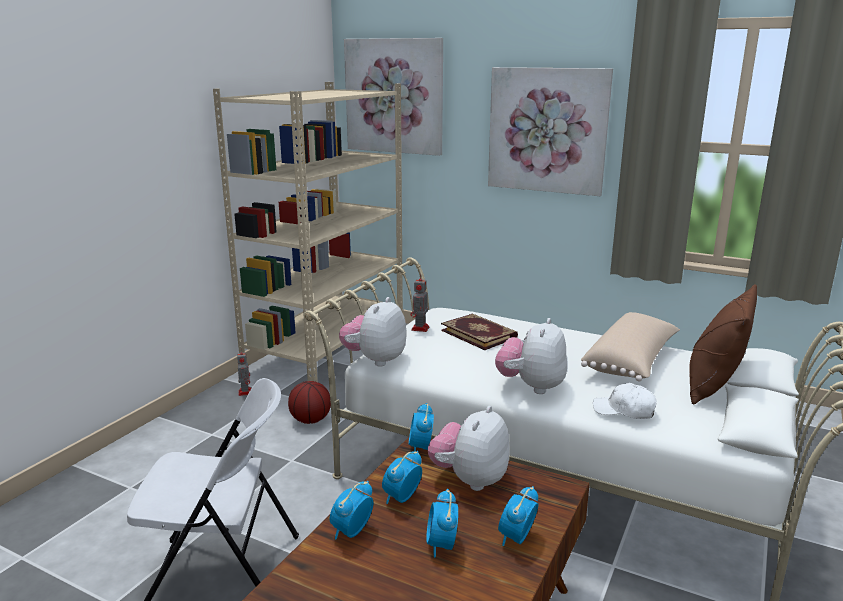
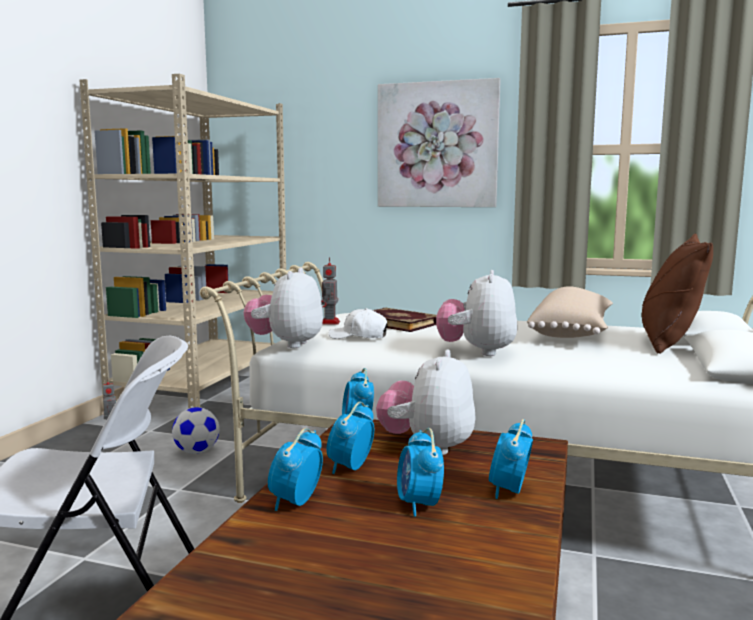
camera: 10 degrees left, 10 degrees down
basketball [288,381,331,424] -> football [172,407,220,454]
picture [344,38,443,156] -> none
white cap [593,383,657,419] -> white cap moved to [329,308,388,339]

